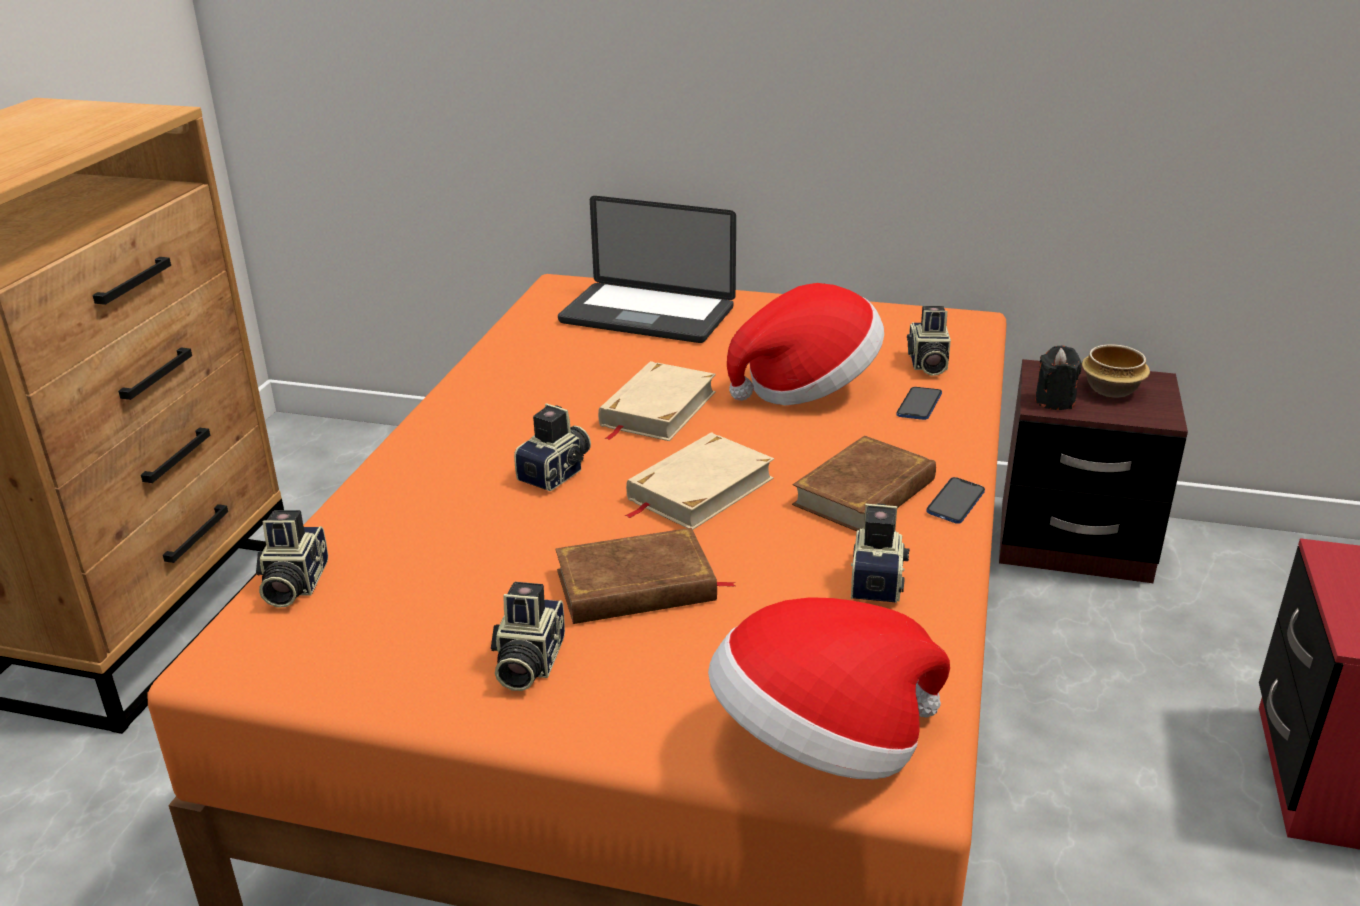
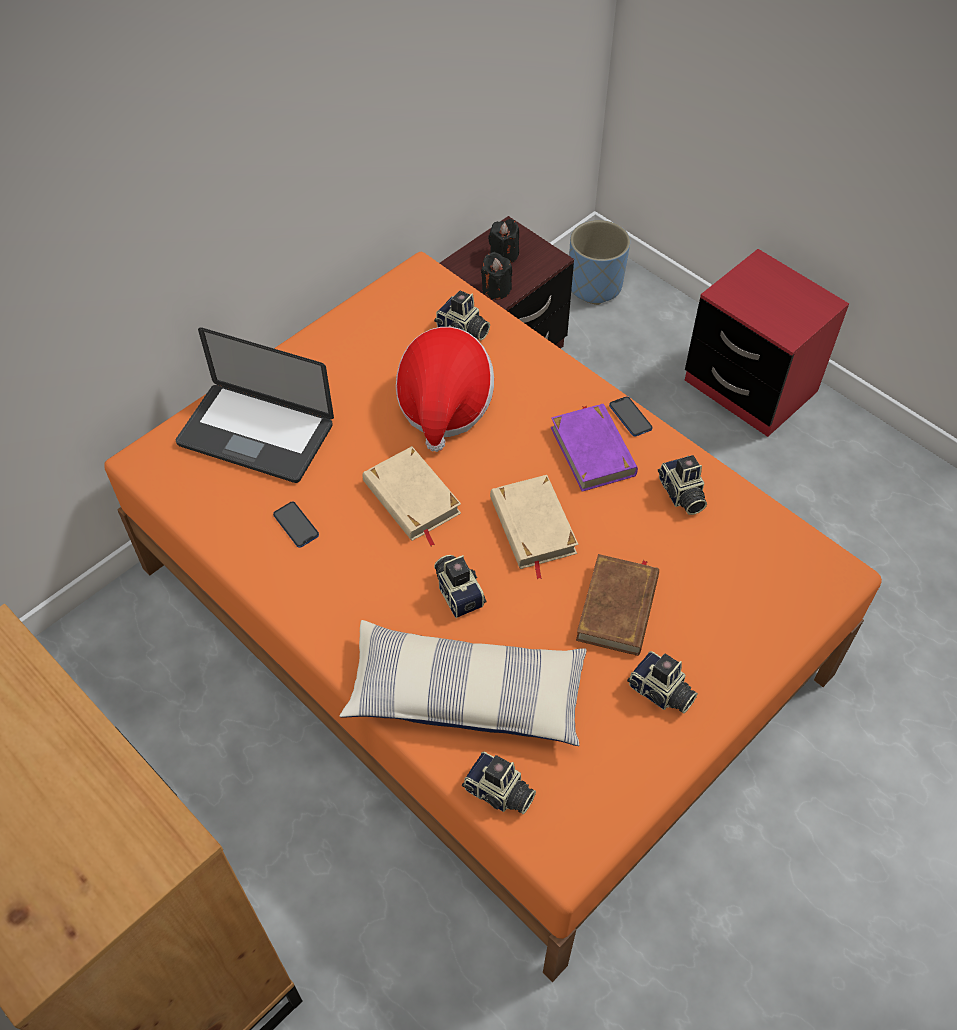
camera: 60 degrees left, 25 degrees up
laptop [558,196,736,343] -> laptop turned 60 degrees clockwise [176,327,334,483]
hat [708,597,950,780] -> none
brown book [792,436,936,531] -> purple book [551,404,638,492]
camera [851,503,910,603] -> camera turned 150 degrees counterclockwise [658,455,707,515]
phone [897,387,942,420] -> phone moved to [273,501,319,548]
bowl [1082,344,1150,397] -> black candle [488,219,519,263]
none -> pillow [340,620,587,746]
none -> blue planter [569,220,630,305]

